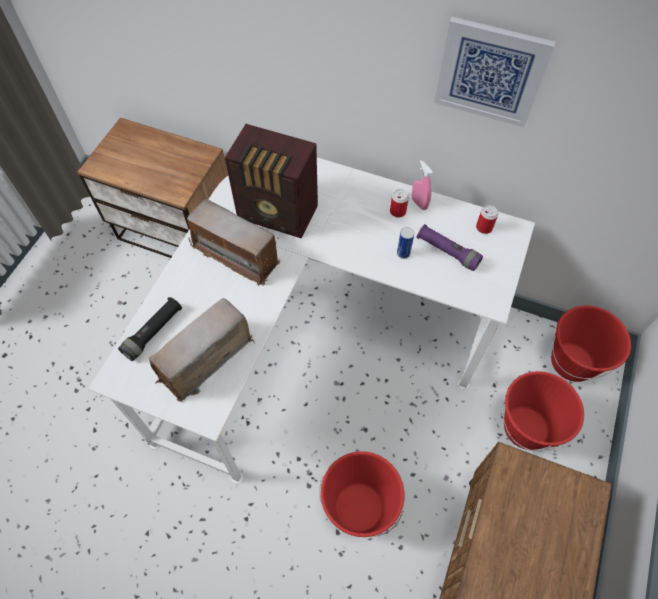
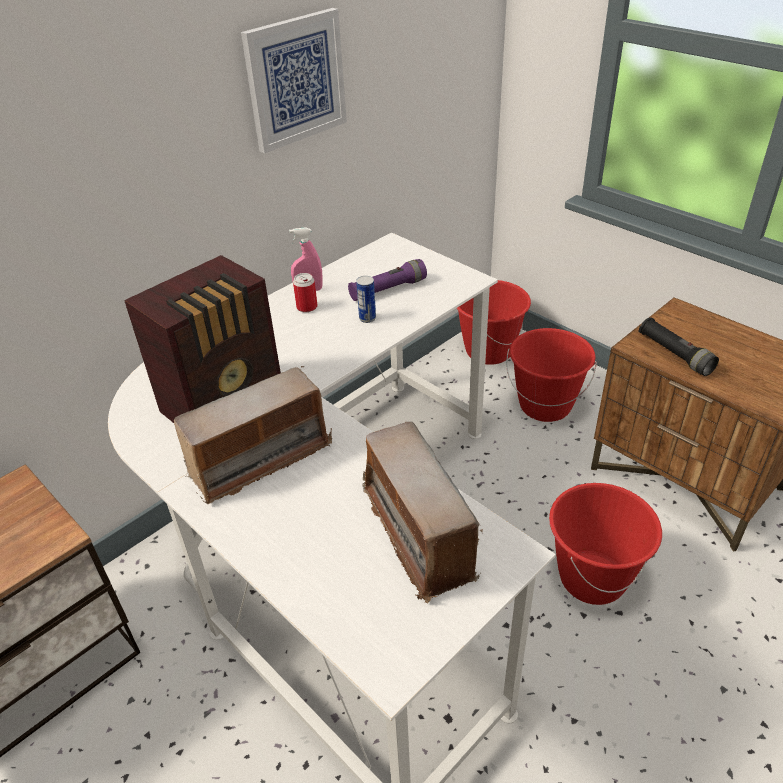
camera: 65 degrees left, 20 degrees down
black flashlight [118,297,182,361] -> black flashlight moved to [638,317,719,376]
can [476,205,498,234] -> none

